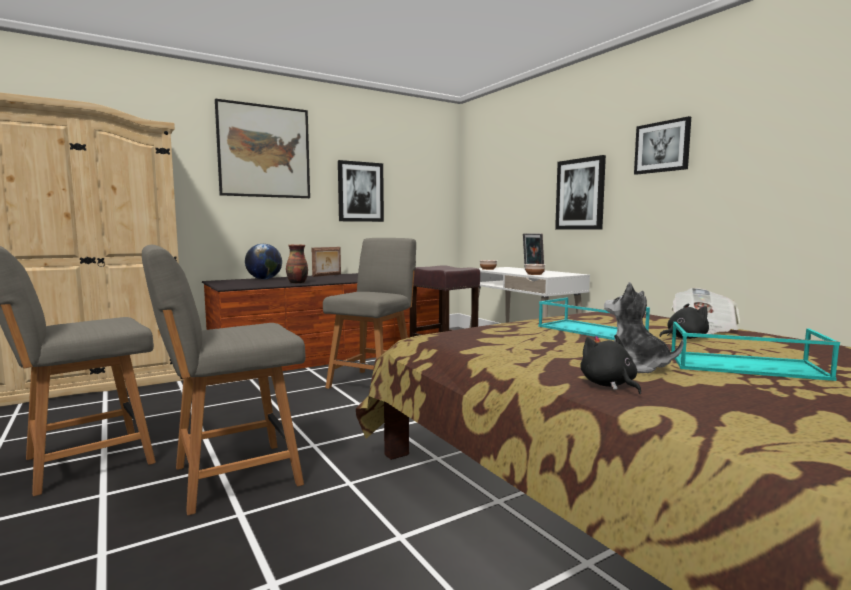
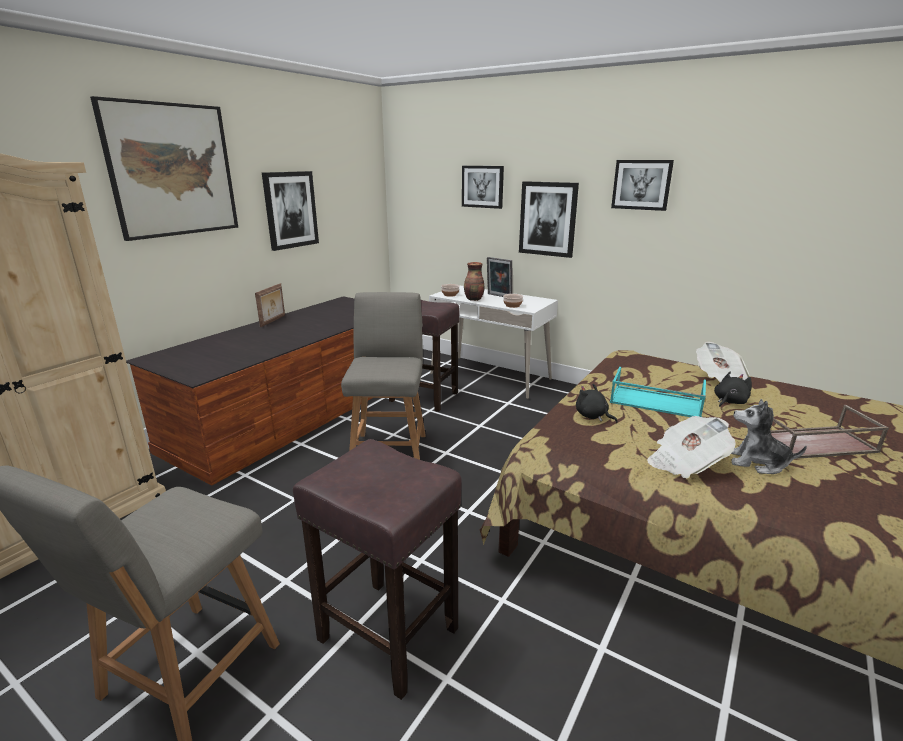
camera: 25 degrees left, 15 degrees up
grey chair [142,245,306,515] -> brown stool [293,439,462,700]
globe [245,244,282,279] -> none
vase [286,245,308,284] -> vase moved to [464,262,484,301]
black plush toy [580,335,641,394] -> black plush toy moved to [576,384,618,423]
turquoise tray [671,322,840,381] -> brown tray [771,405,889,459]
none -> picture [462,166,504,209]
none -> newspaper [647,416,736,478]

